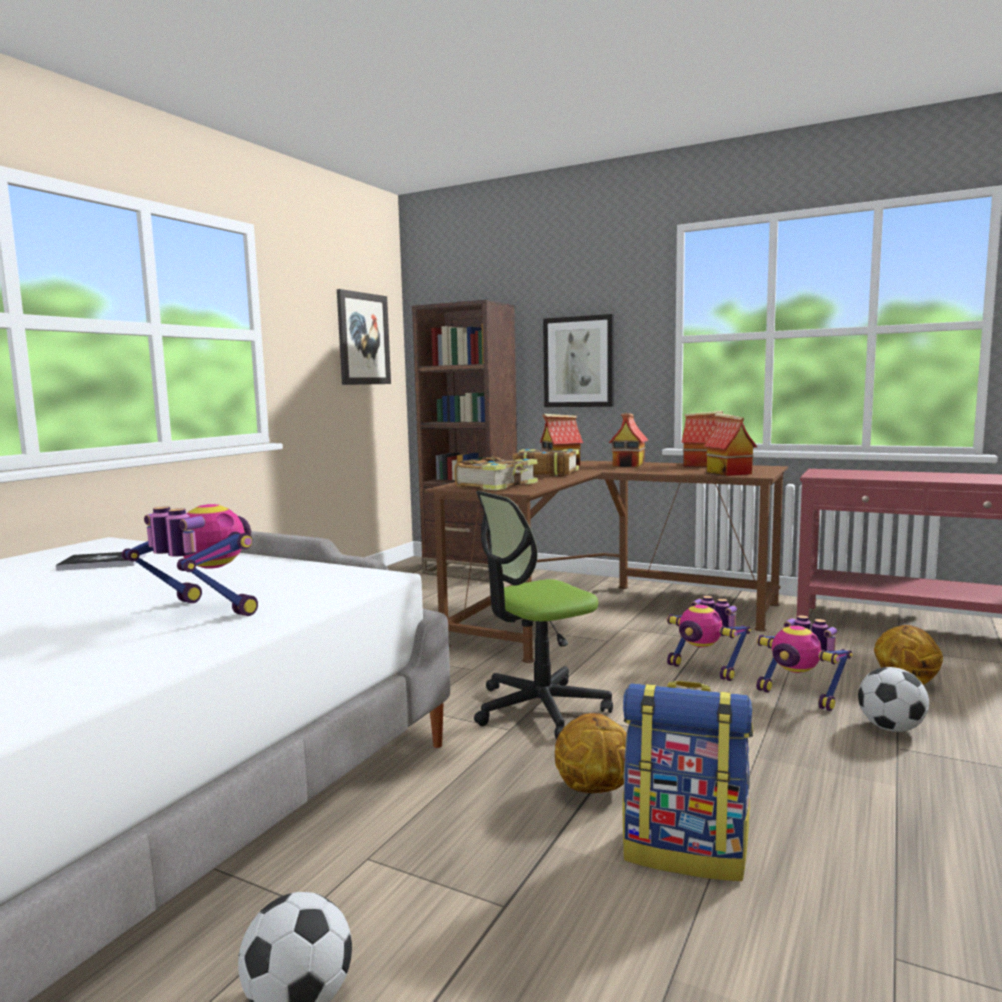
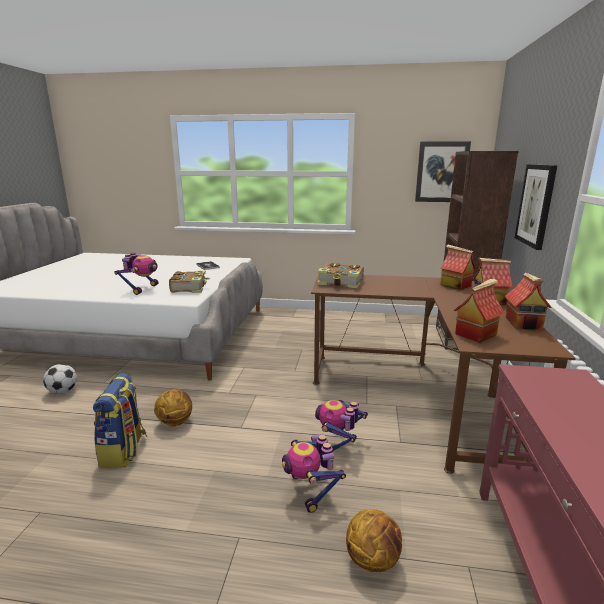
camera: 70 degrees right, 10 degrees up
office chair [474,491,613,740] -> none
book [512,449,579,476] -> book moved to [169,270,210,293]
toy robot [756,615,852,711] -> toy robot turned 45 degrees counterclockwise [282,434,346,513]
football [858,667,929,732] -> none

